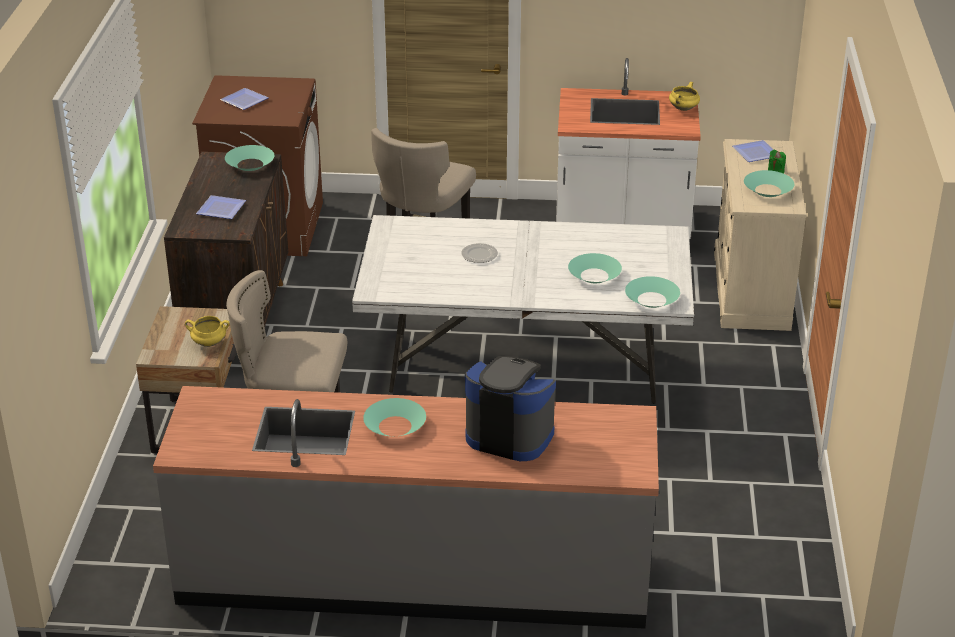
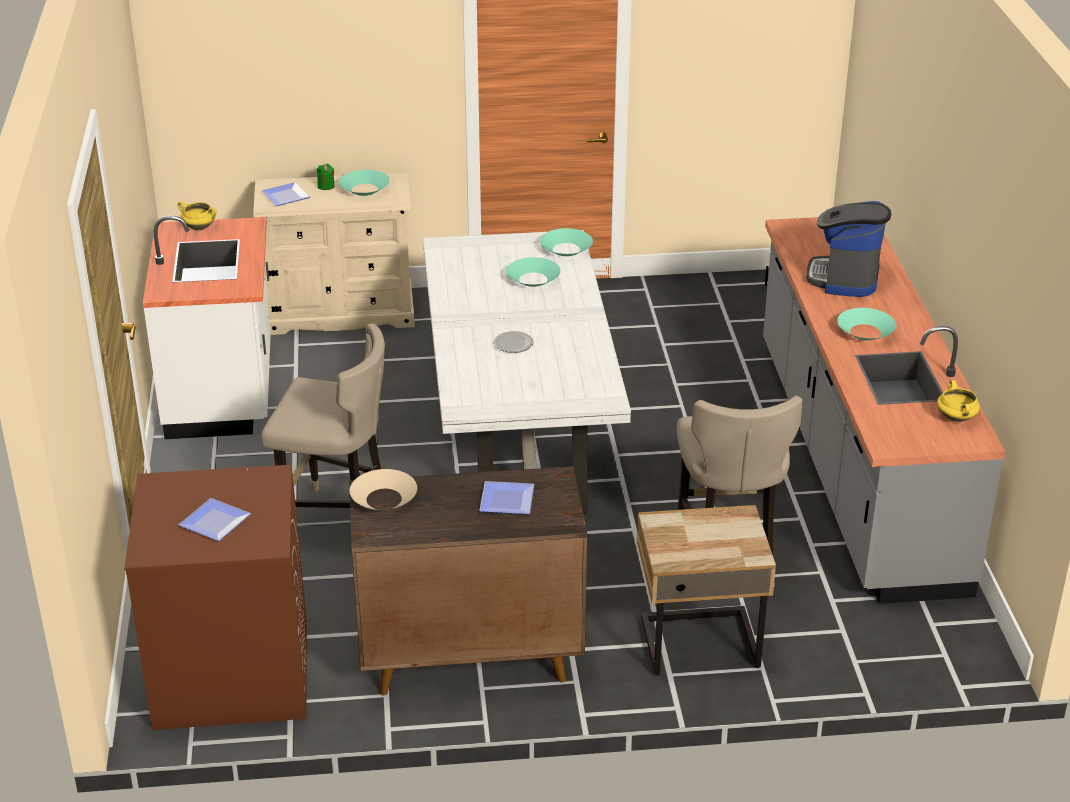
camera: 100 degrees left, 0 degrees up
yellow cooking pot [185,316,229,347] -> yellow cooking pot moved to [937,380,980,422]
turquoise bowl [225,145,275,171] -> beige bowl [350,469,417,510]

